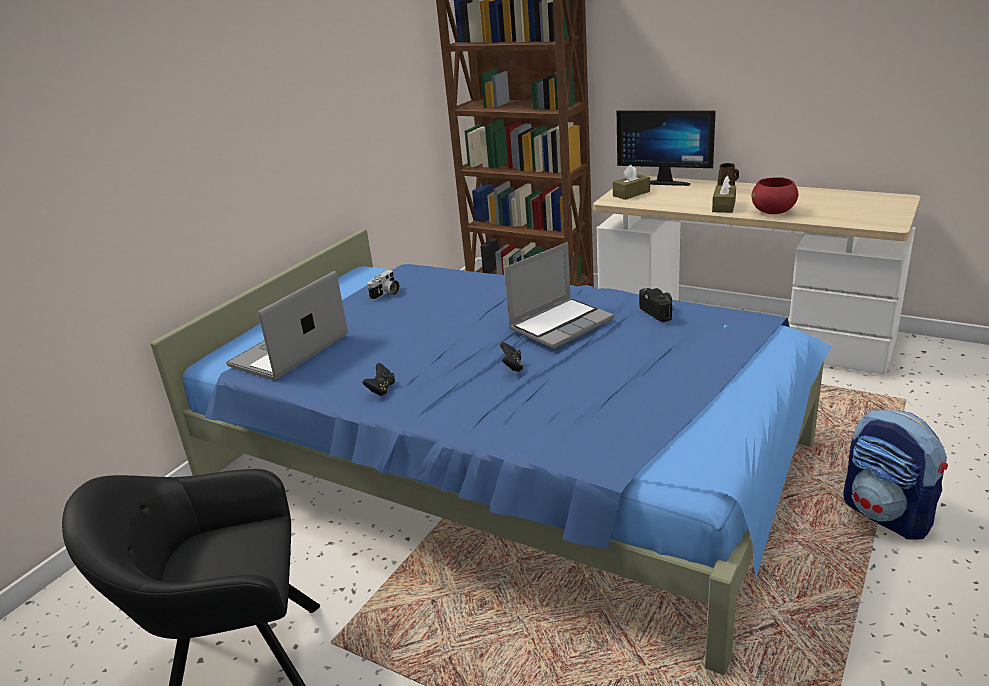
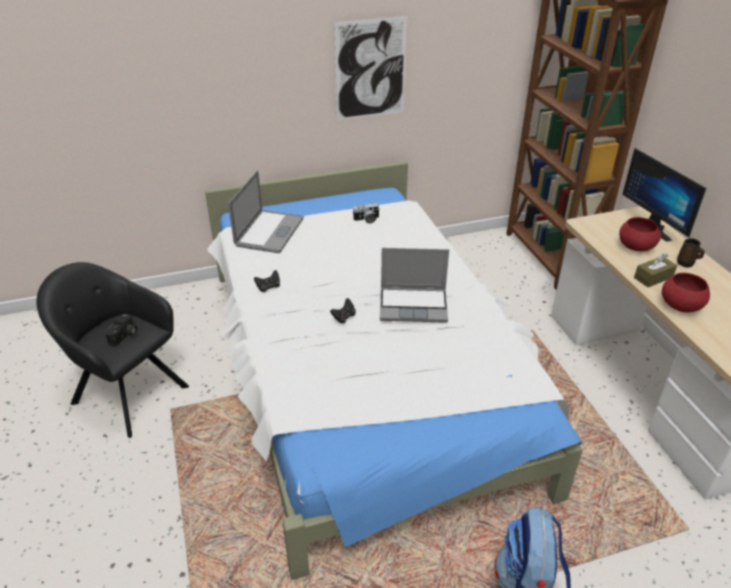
camera: 40 degrees right, 10 degrees up
blue bed [150,229,832,675] -> white bed [205,161,583,580]
laptop [226,271,348,380] -> laptop turned 120 degrees clockwise [228,170,304,253]
brown tissue box [613,165,650,200] -> none
camera [639,288,674,322] -> camera moved to [105,314,138,347]
none -> picture [334,16,407,120]
none -> red bowl [619,217,661,251]

